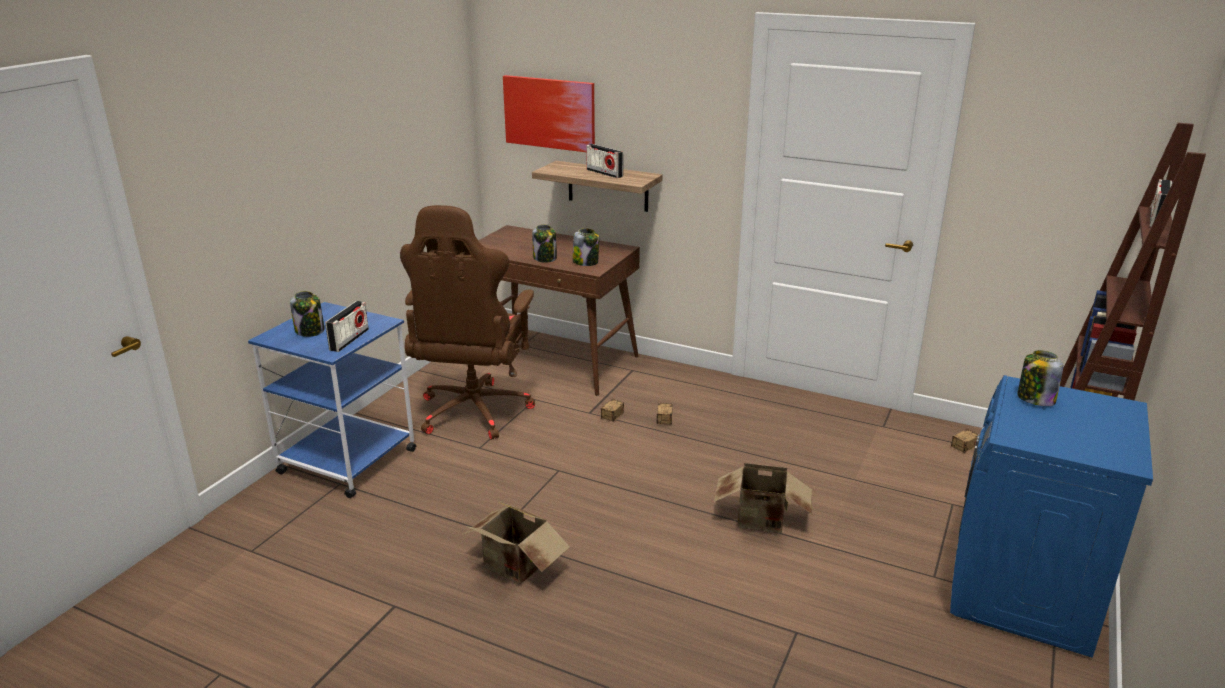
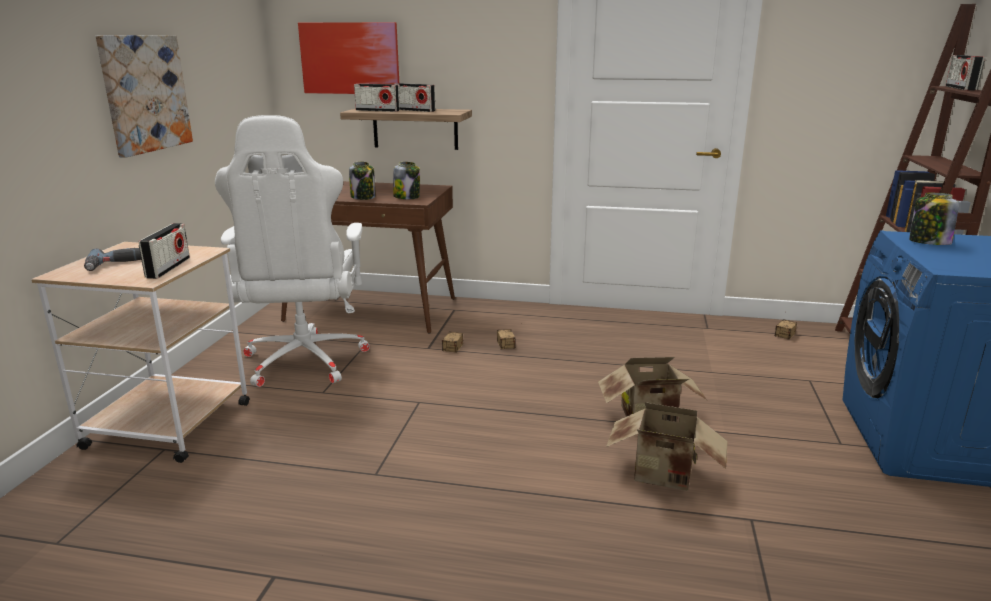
camera: 15 degrees left, 5 degrees down
blue cart [248,302,416,498] -> beige cart [31,242,250,463]
jar [290,291,325,337] -> power drill [84,248,141,271]
brown office chair [400,205,535,440] -> white office chair [215,115,370,387]
cardboard box [464,502,570,585] -> cardboard box moved to [606,402,728,491]
none -> picture [96,35,193,158]
none -> radio [354,84,399,112]

